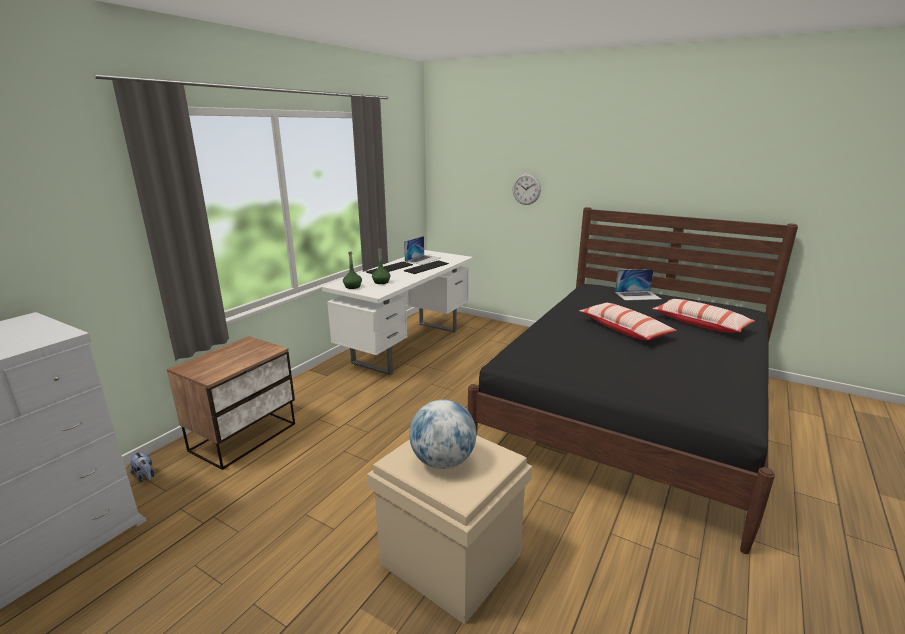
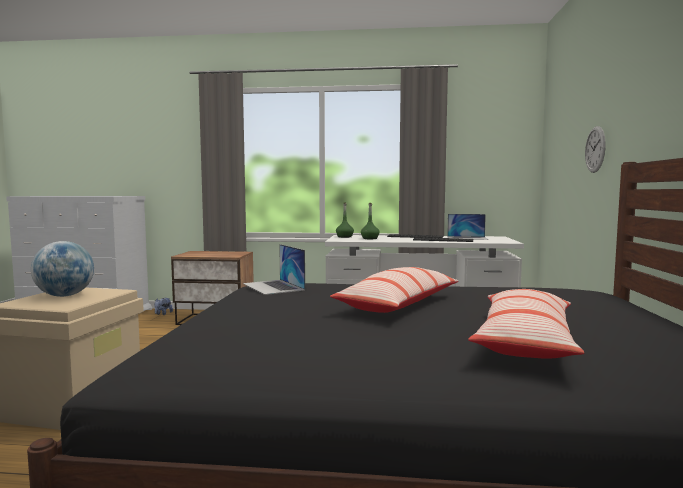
camera: 65 degrees right, 15 degrees down
laptop [615,269,661,301] -> laptop moved to [243,244,305,295]

